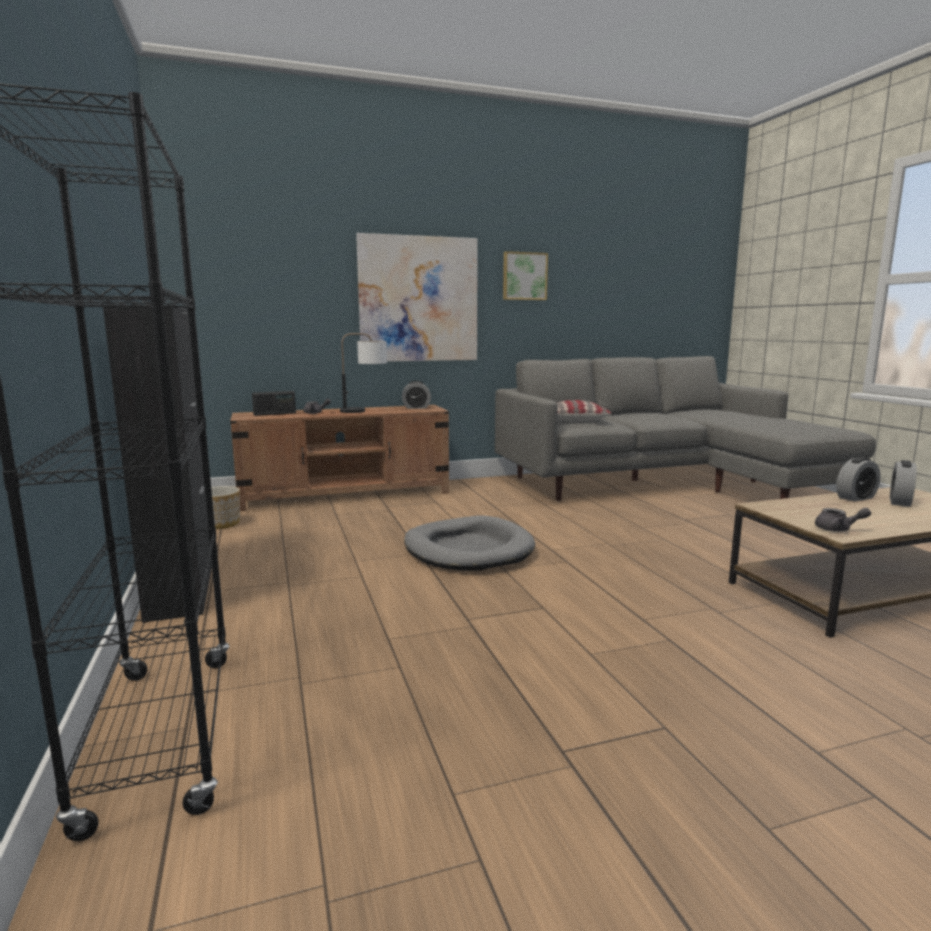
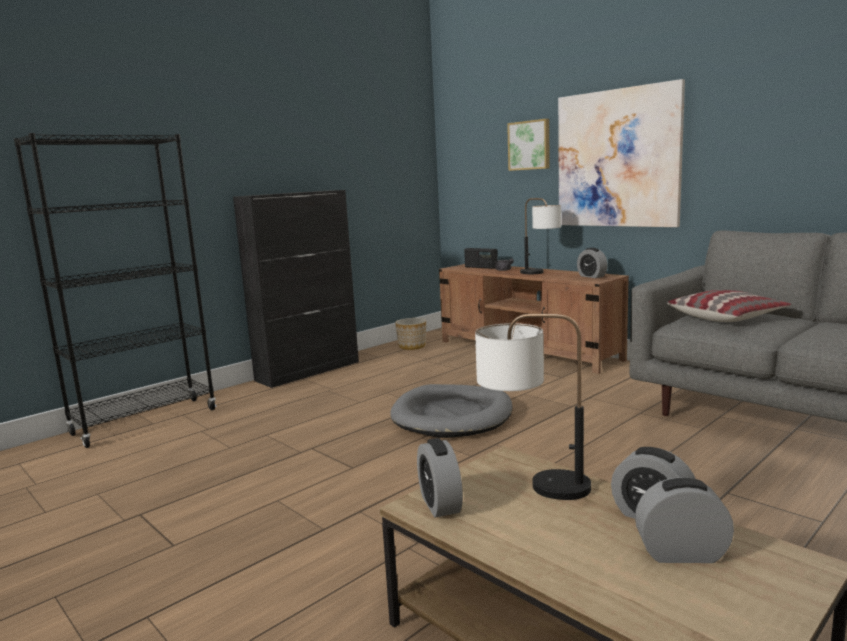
camera: 65 degrees right, 0 degrees up
picture [503,251,548,300] -> picture moved to [507,119,550,171]
grey teapot [815,508,871,532] -> alarm clock [417,438,463,518]
none -> table lamp [475,314,591,500]

